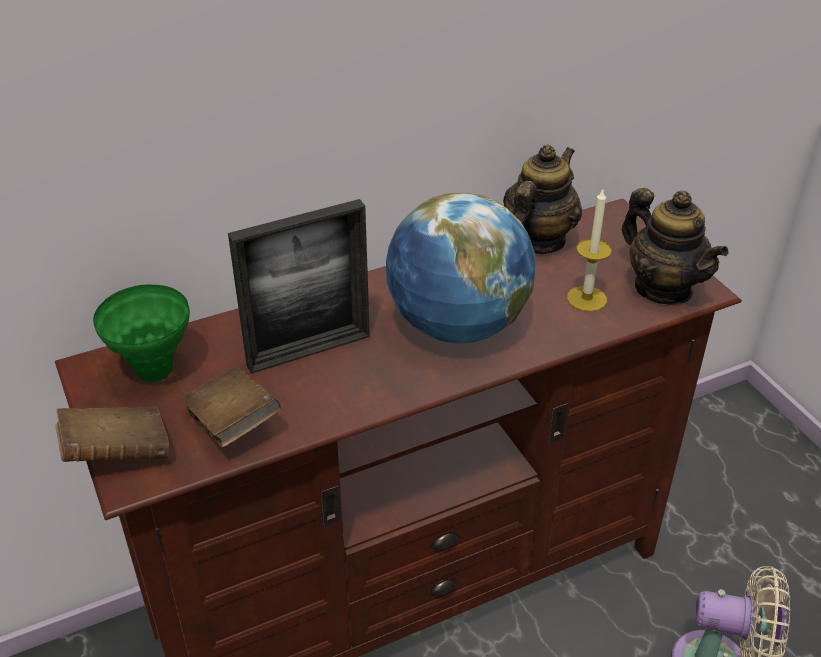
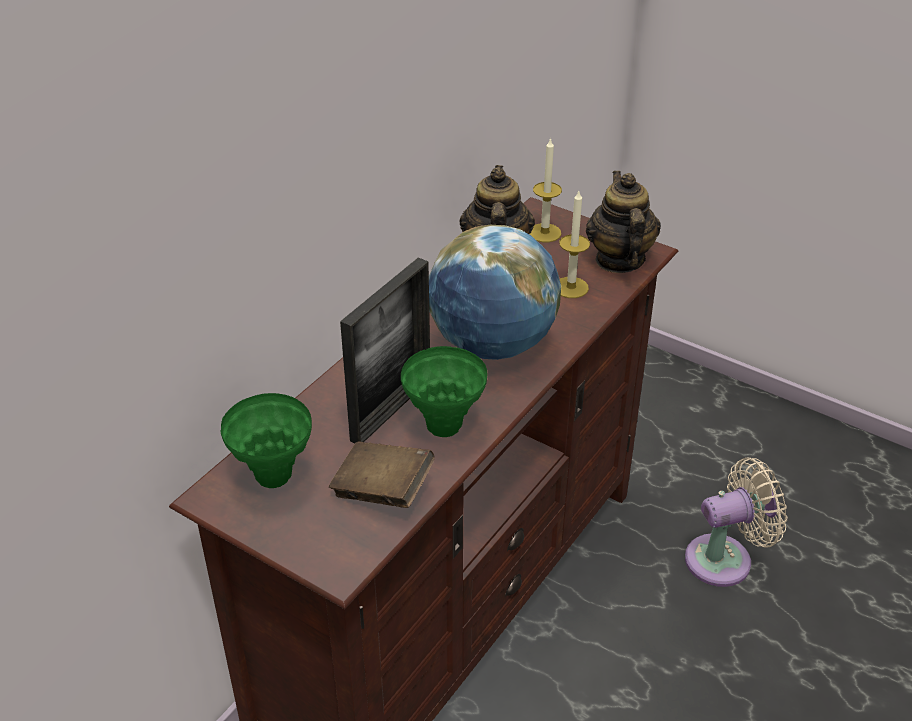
camera: 30 degrees left, 0 degrees up
brown book [55,407,169,462] -> none
teapot [622,188,729,305] -> teapot turned 120 degrees counterclockwise [586,171,661,273]
none -> green vase [401,346,487,437]
none -> candle [530,138,562,242]

